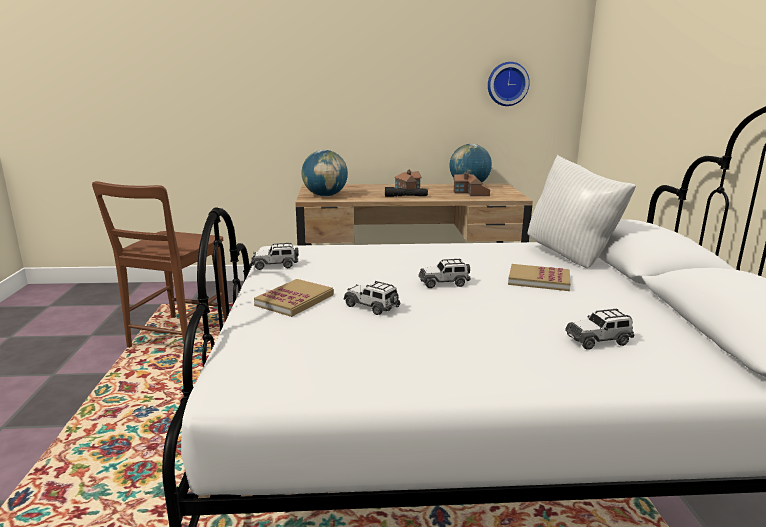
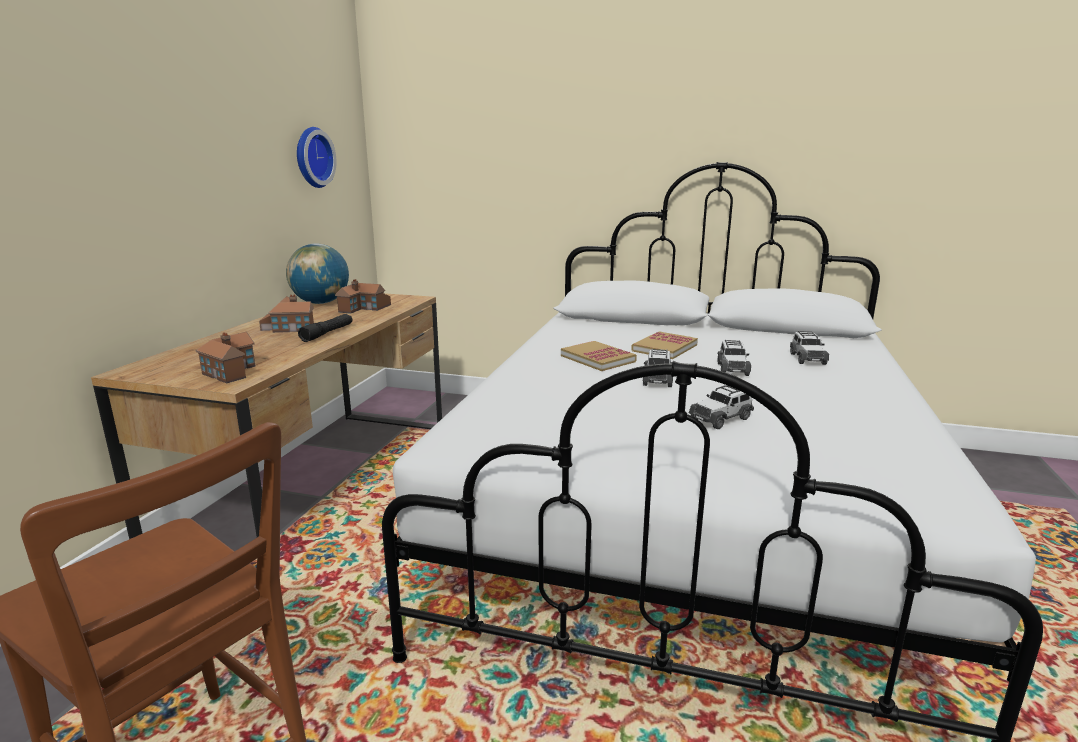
camera: 70 degrees left, 0 degrees up
toy car [251,243,299,270] -> toy car moved to [718,340,751,376]
book [254,279,334,317] -> book moved to [561,341,637,371]
globe [301,150,348,196] -> toy house [195,332,256,383]
white pillow [527,155,636,268] -> none

